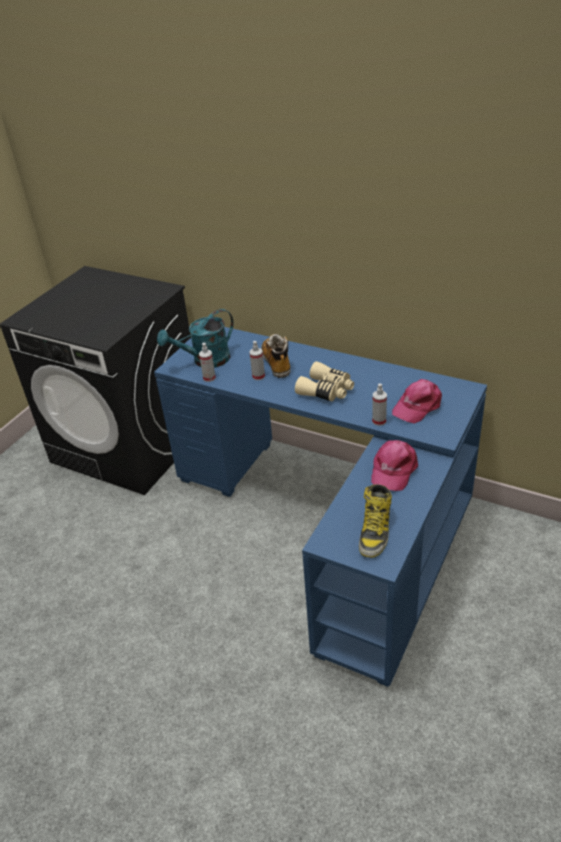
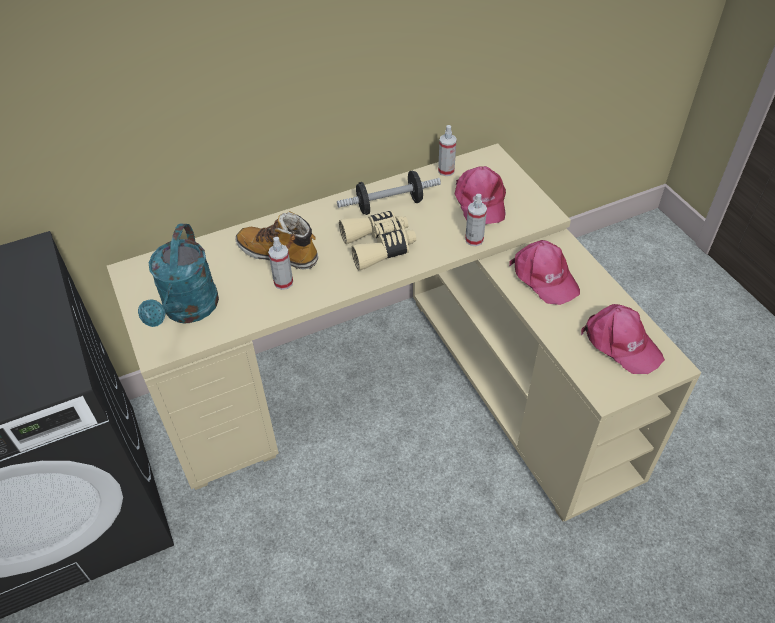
camera: 55 degrees left, 10 degrees up
blue desk [154,327,487,687] -> beige desk [107,143,701,522]
spray bottle [199,343,216,382] -> spray bottle moved to [438,125,457,176]
boot [359,484,392,558] -> pink cap [581,304,665,374]
none -> dumbbell [337,171,441,215]

